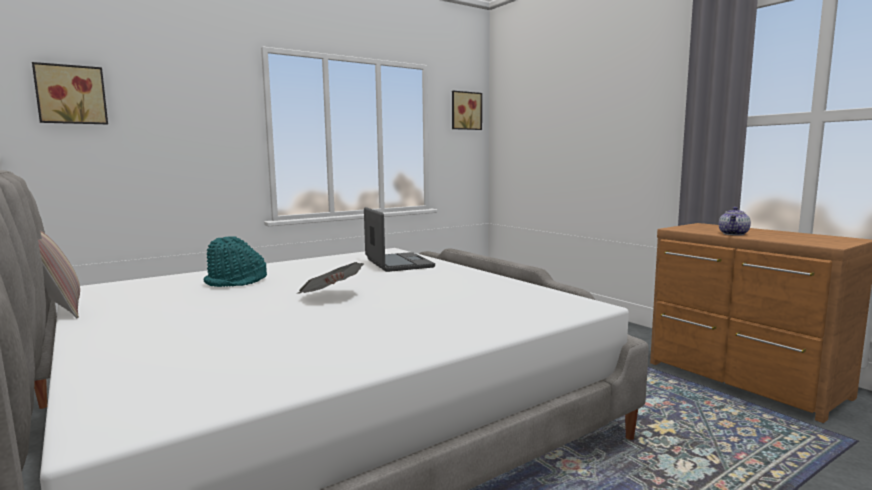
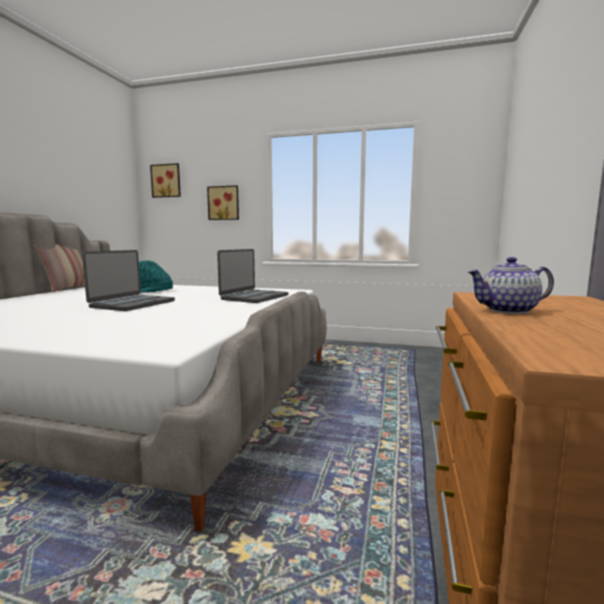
camera: 50 degrees right, 0 degrees up
newspaper [298,262,364,294] -> laptop [82,250,175,311]
picture [452,91,482,130] -> picture moved to [207,185,239,220]

